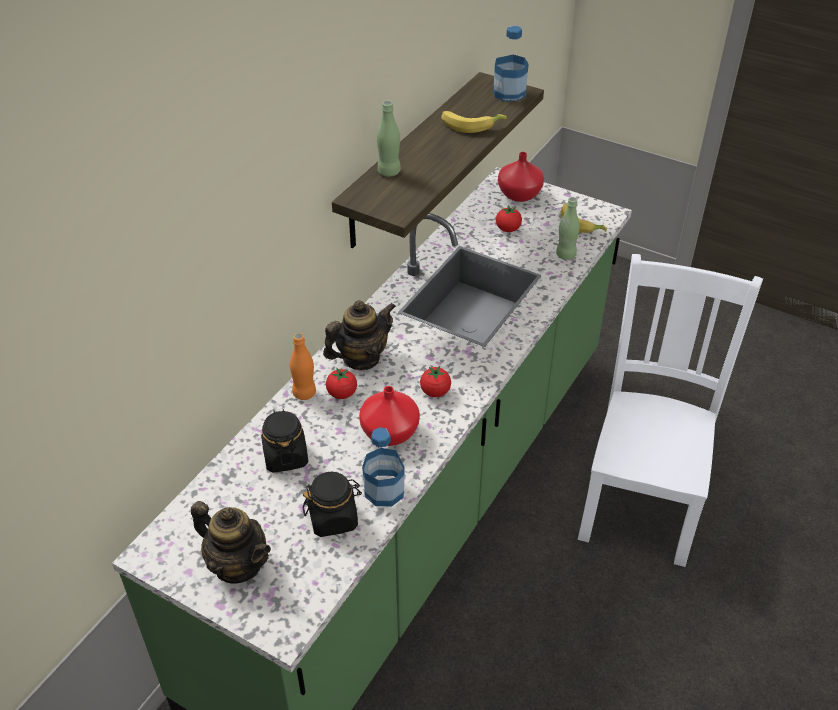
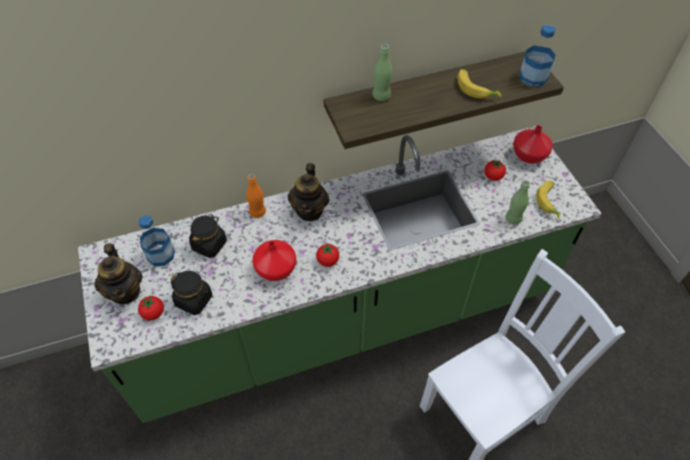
camera: 40 degrees right, 10 degrees up
teapot [323,300,396,370] -> teapot turned 90 degrees clockwise [288,163,329,221]
tomato [326,368,357,399] -> tomato moved to [138,296,164,320]
bottle [362,427,405,506] -> bottle moved to [139,216,175,266]

